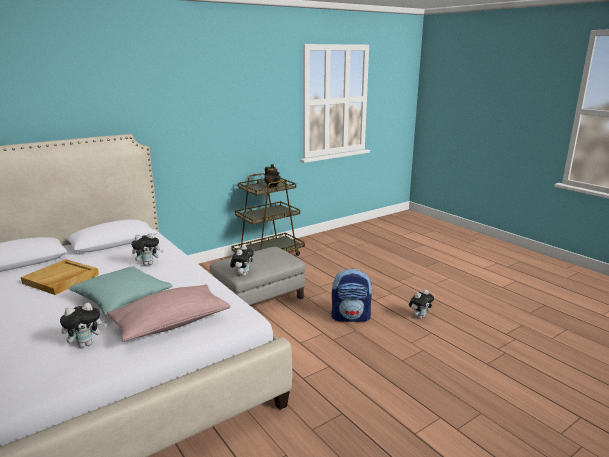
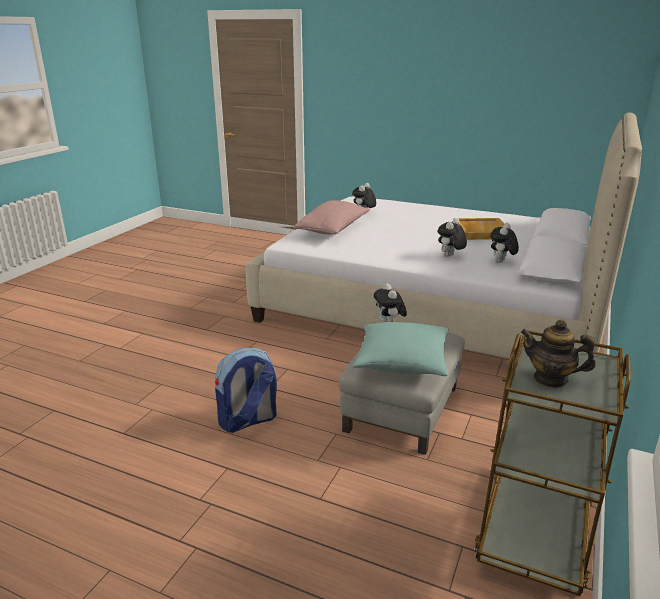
camera: 150 degrees right, 5 degrees up
turquoise pillow [68,266,173,316] -> turquoise pillow moved to [353,322,449,376]
plush toy [409,290,434,319] -> plush toy moved to [490,223,519,263]

